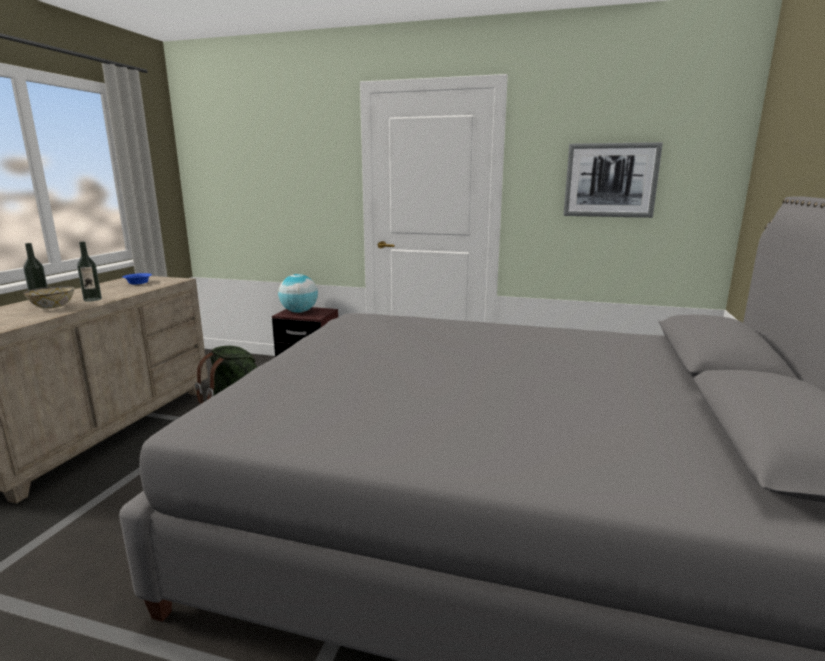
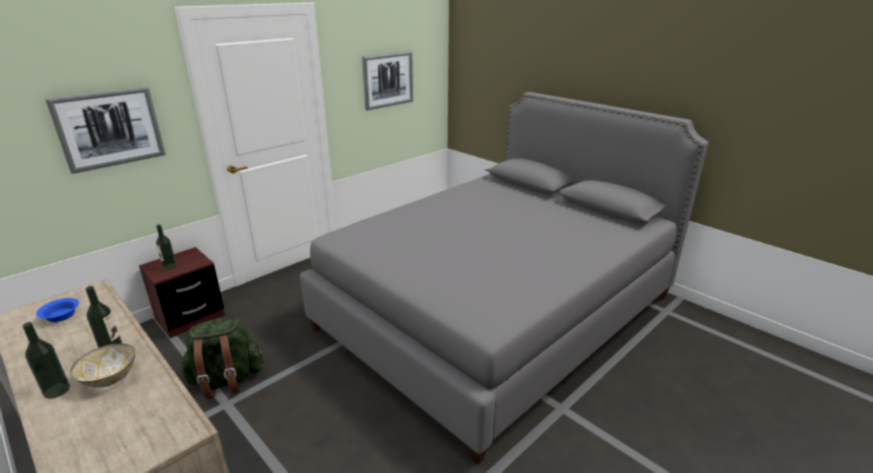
camera: 60 degrees left, 10 degrees up
globe [278,274,318,313] -> bottle [156,224,177,270]
none -> picture [45,86,166,174]

